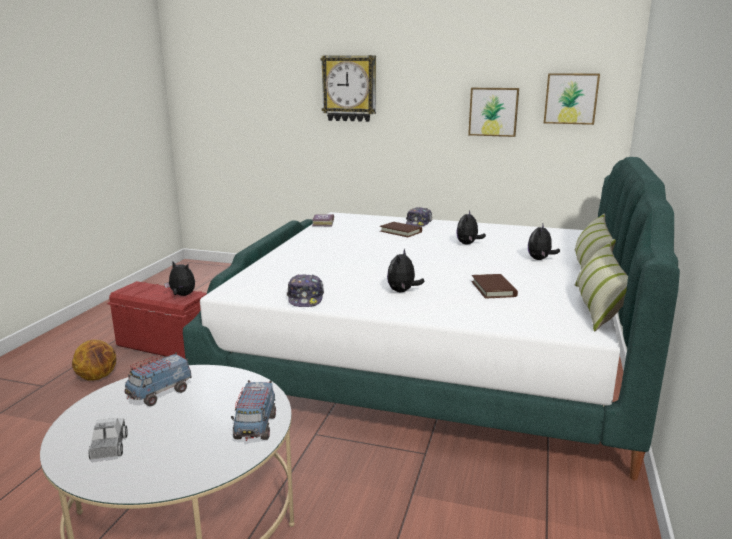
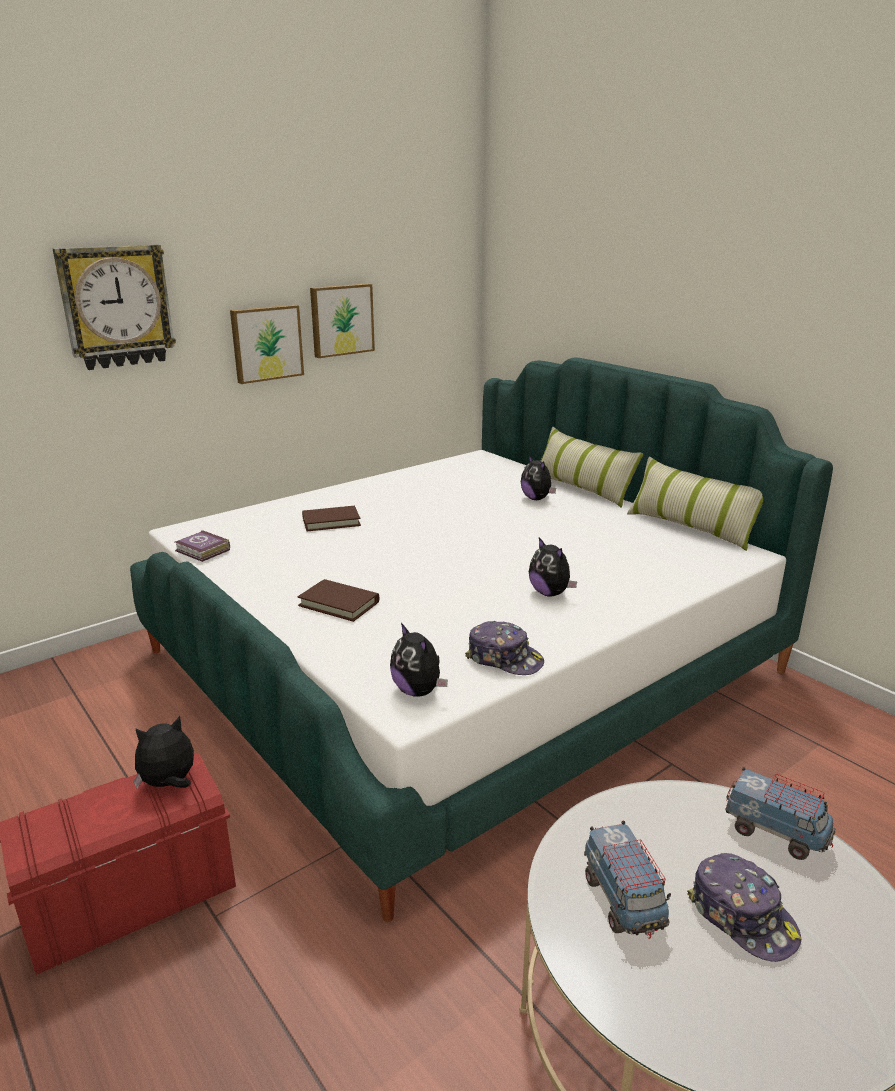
camera: 55 degrees left, 5 degrees up
basketball [72,340,116,381] -> none
toy truck [89,418,128,460] -> none
cap [406,207,432,227] -> cap moved to [687,853,802,962]
plush toy [456,210,486,245] -> plush toy moved to [390,623,448,697]
brown book [471,274,518,298] -> brown book moved to [297,579,379,622]
picture [544,73,600,125] -> picture moved to [230,305,304,384]

